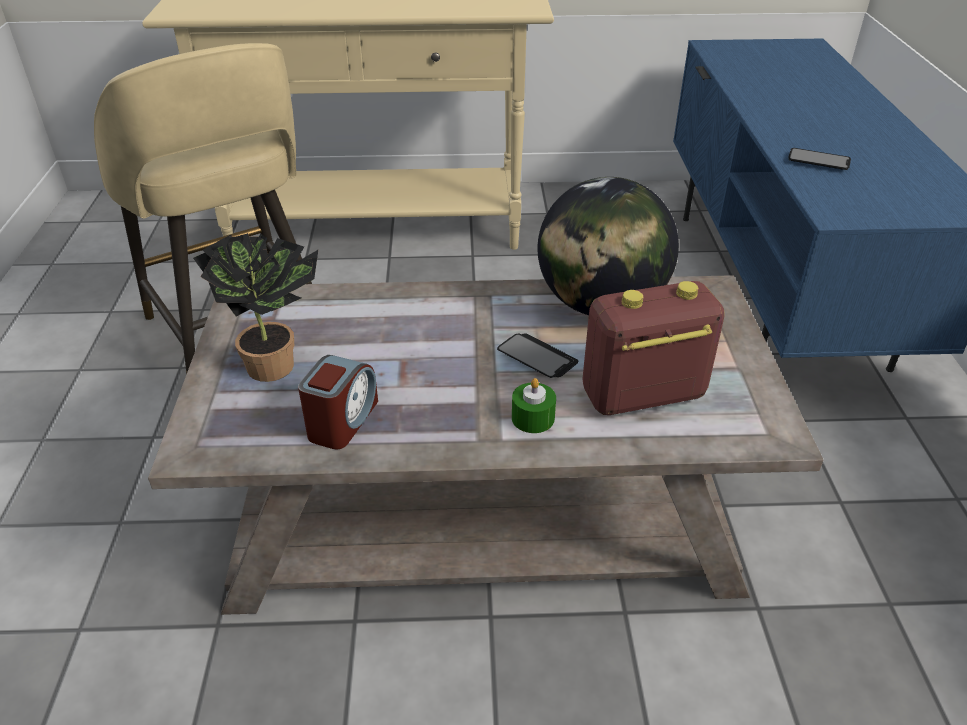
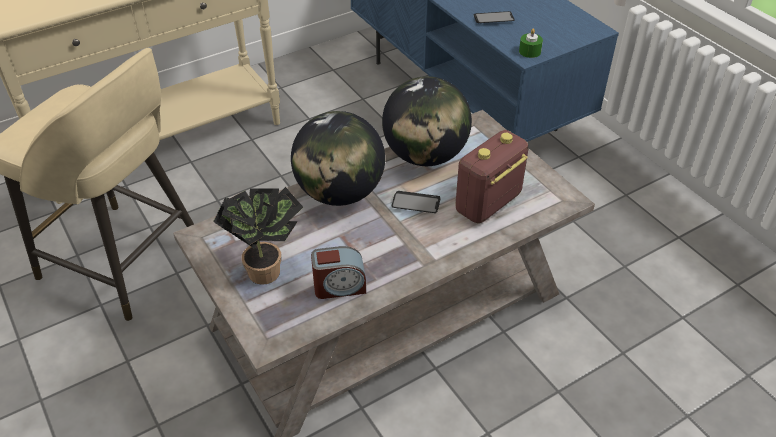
camera: 30 degrees left, 5 degrees up
alarm clock [298,355,378,449] -> alarm clock turned 90 degrees clockwise [311,246,366,299]
green candle [512,378,556,433] -> green candle moved to [519,28,543,58]
none -> globe [291,111,385,206]

